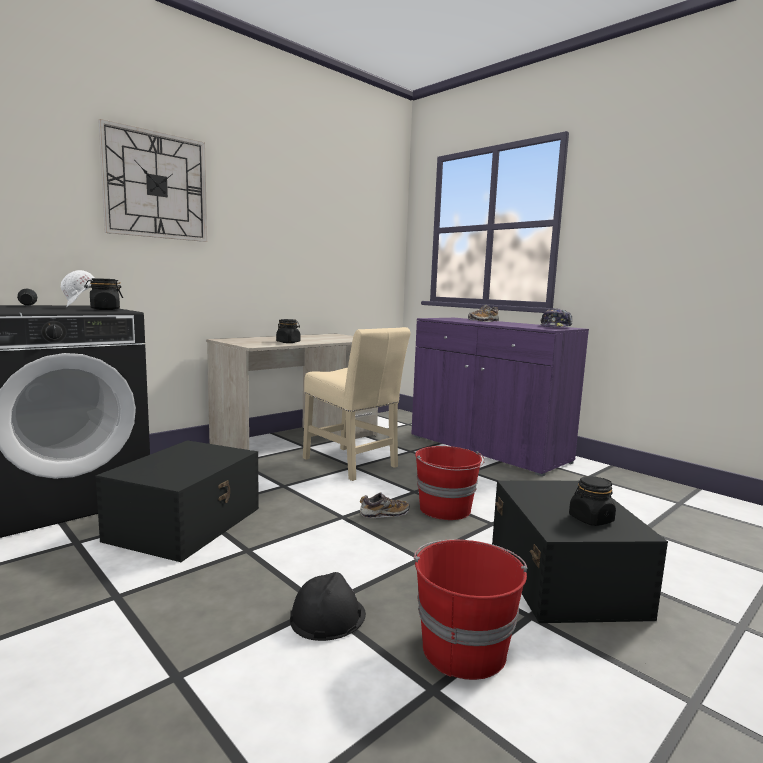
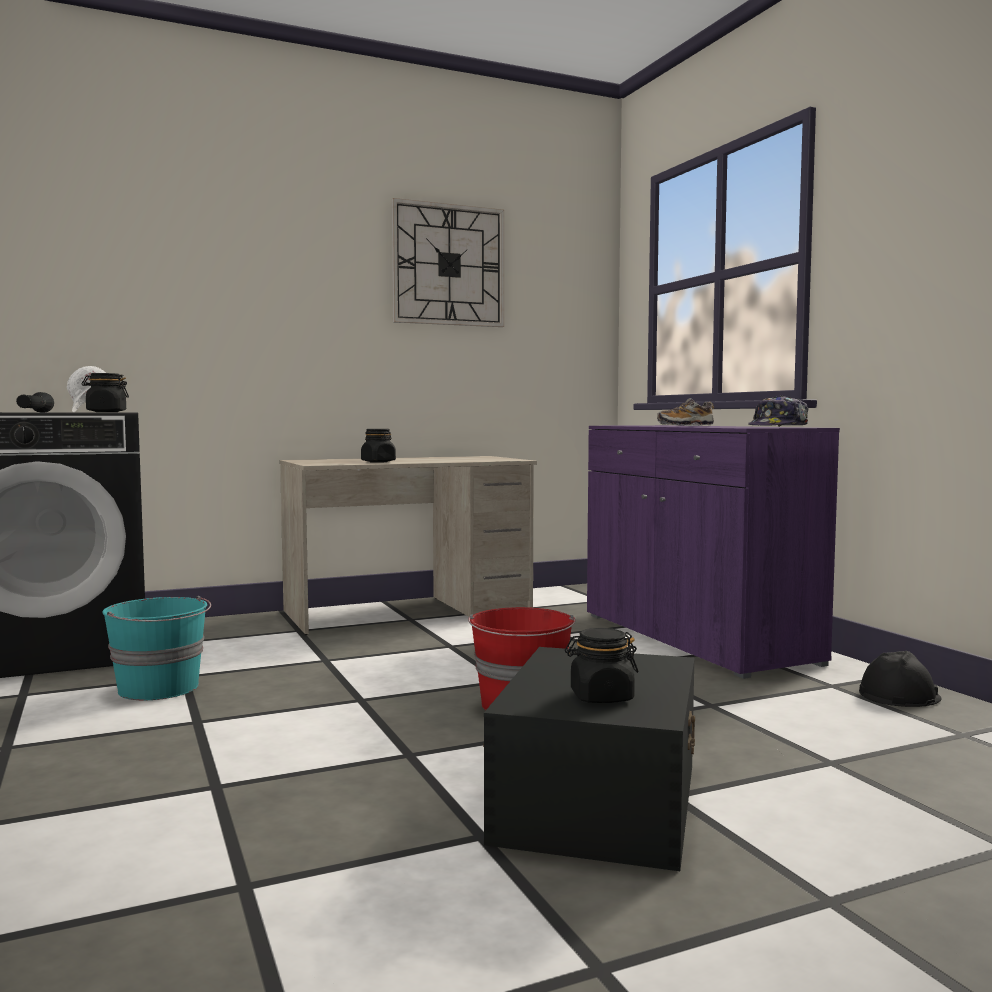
camera: 20 degrees right, 5 degrees down
black storage box [96,440,259,562] -> turquoise bucket [102,596,211,700]
wall clock [98,119,207,242] -> wall clock moved to [392,198,504,327]
black hard hat [290,572,366,641] -> black hard hat moved to [859,651,941,707]
beige chair [303,327,411,481] -> none
shoe [360,492,410,518] -> none
red bucket [414,540,528,680] -> none

